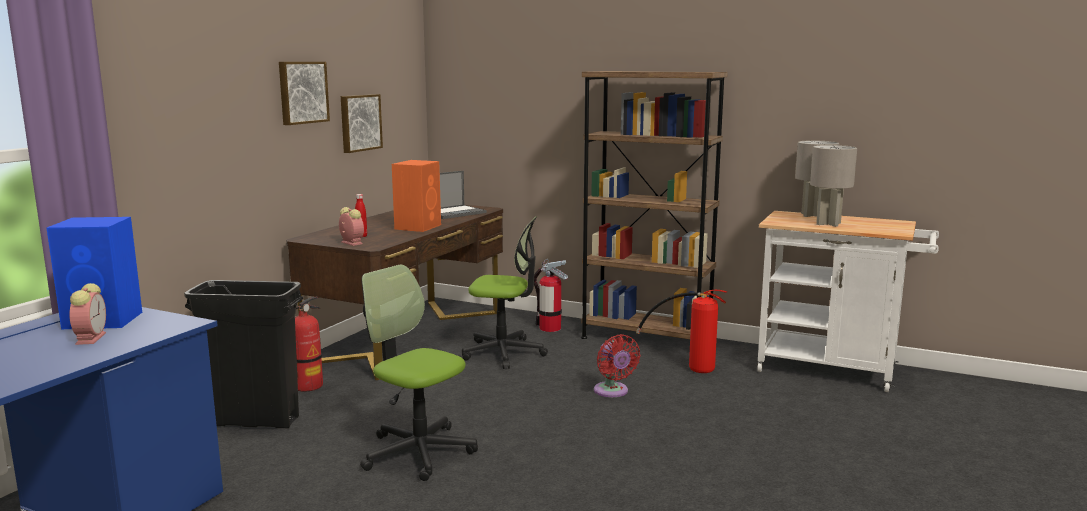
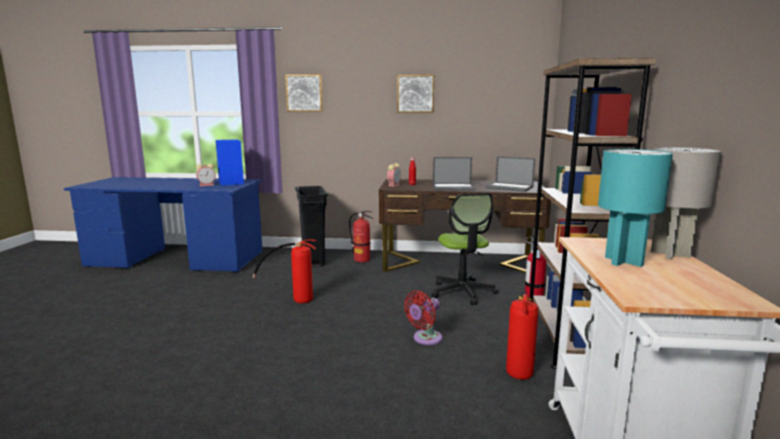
camera: 70 degrees right, 0 degrees up
picture [341,94,383,153] -> picture moved to [285,75,323,112]
office chair [360,264,478,481] -> fire extinguisher [253,239,316,303]
orange speaker [392,160,441,232] -> laptop [433,157,475,191]
grey table lamp [810,145,857,227] -> turquoise table lamp [598,149,673,267]

